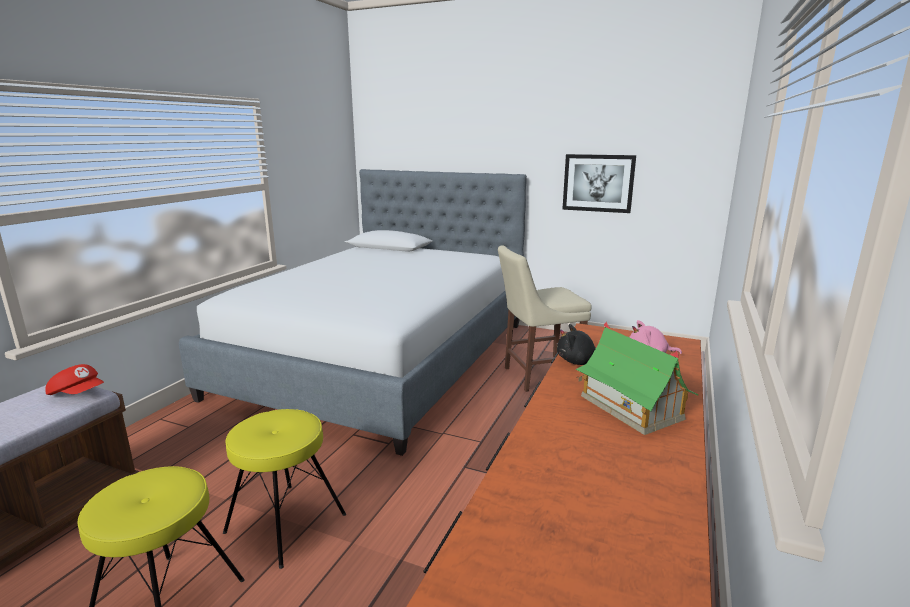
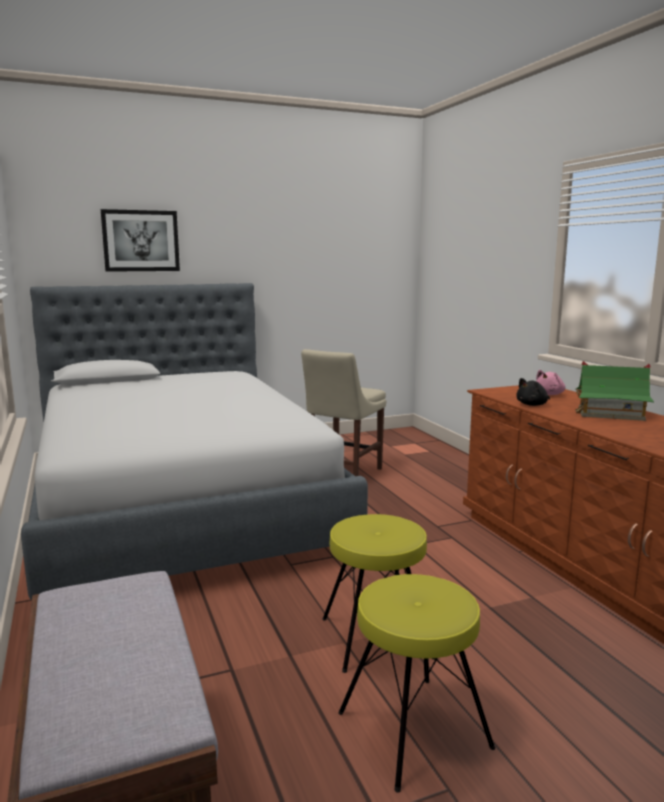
camera: 45 degrees left, 5 degrees down
red cap [45,364,104,395] -> none
picture [562,154,636,213] -> picture moved to [101,209,180,272]

